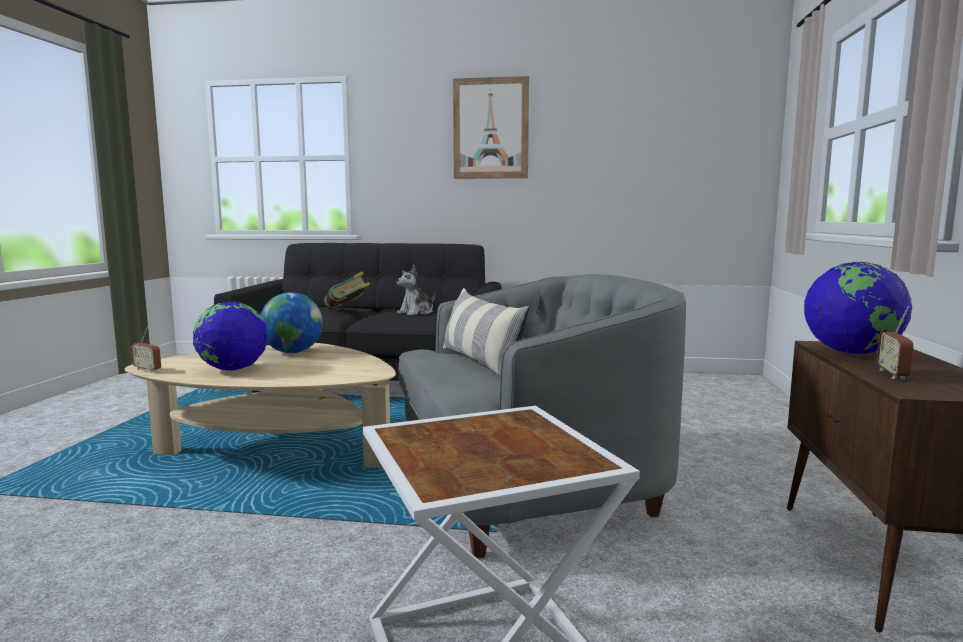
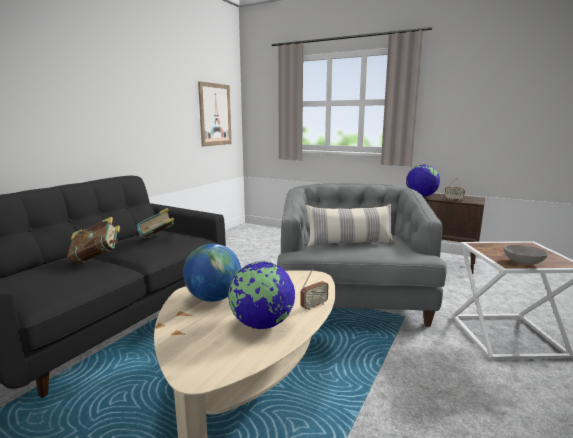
camera: 70 degrees left, 5 degrees up
radio [131,325,161,373] -> radio moved to [300,268,328,310]
plush toy [397,265,435,316] -> book [137,208,174,238]
picture [453,76,529,179] -> picture moved to [198,81,232,147]
none -> grey bowl [504,245,548,265]

